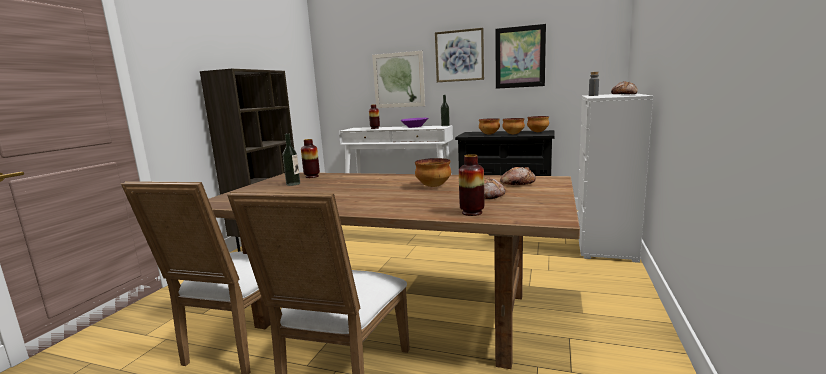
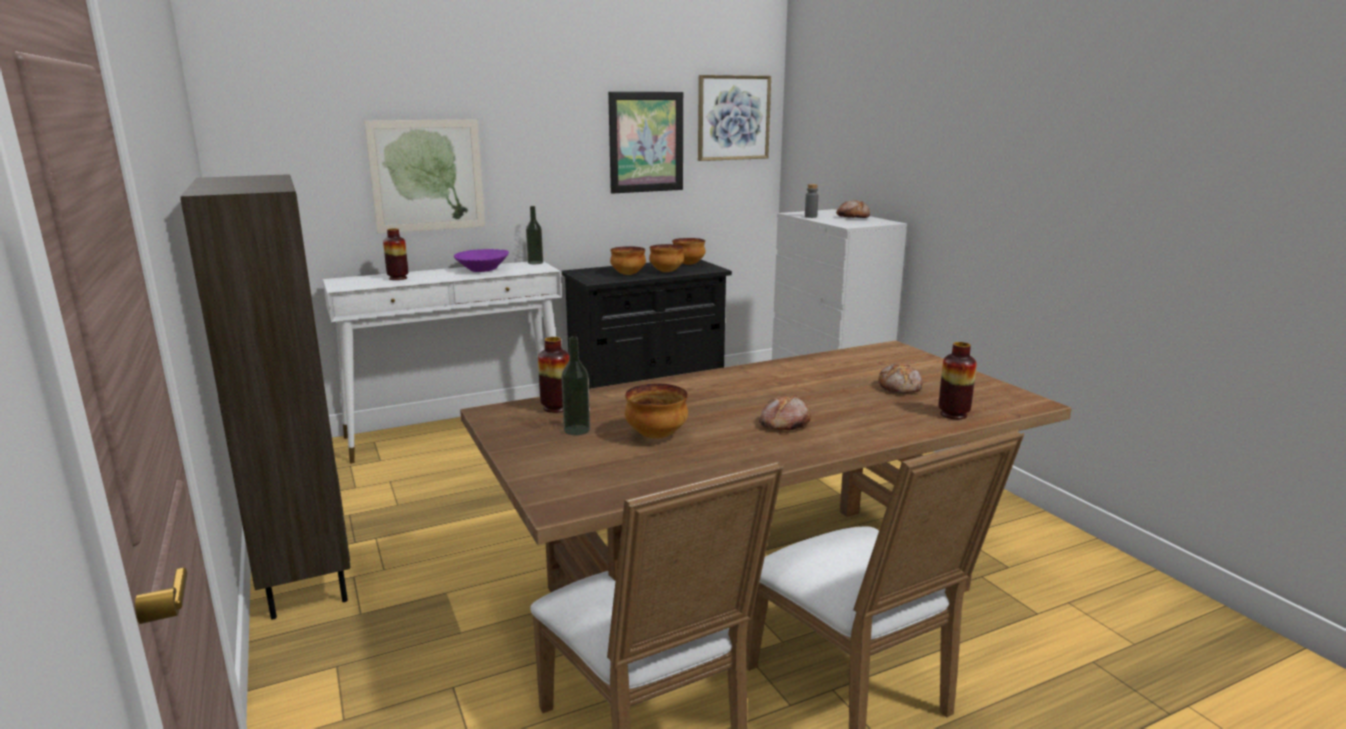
camera: 45 degrees left, 5 degrees up
bowl [415,158,451,187] -> bowl moved to [625,383,688,439]
picture [435,28,484,82] -> picture moved to [698,75,771,161]
bread [500,167,536,185] -> bread moved to [759,395,811,430]

